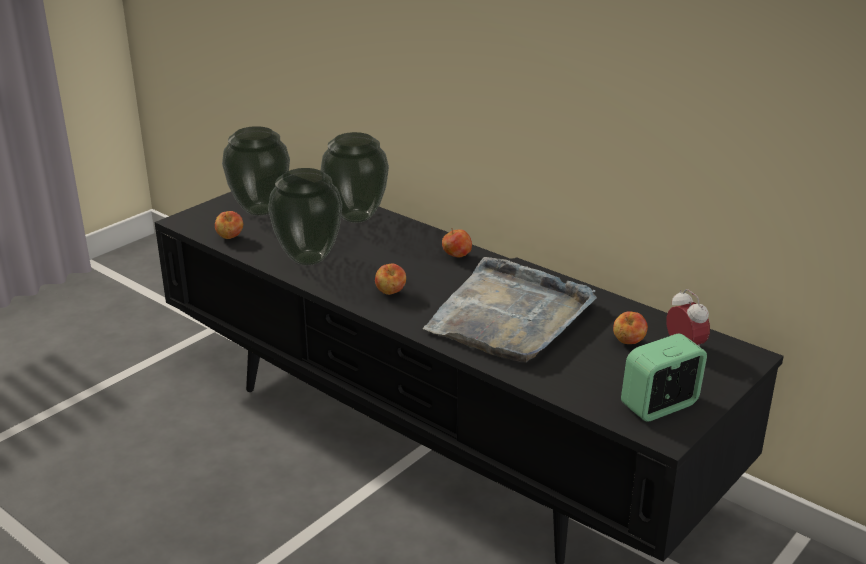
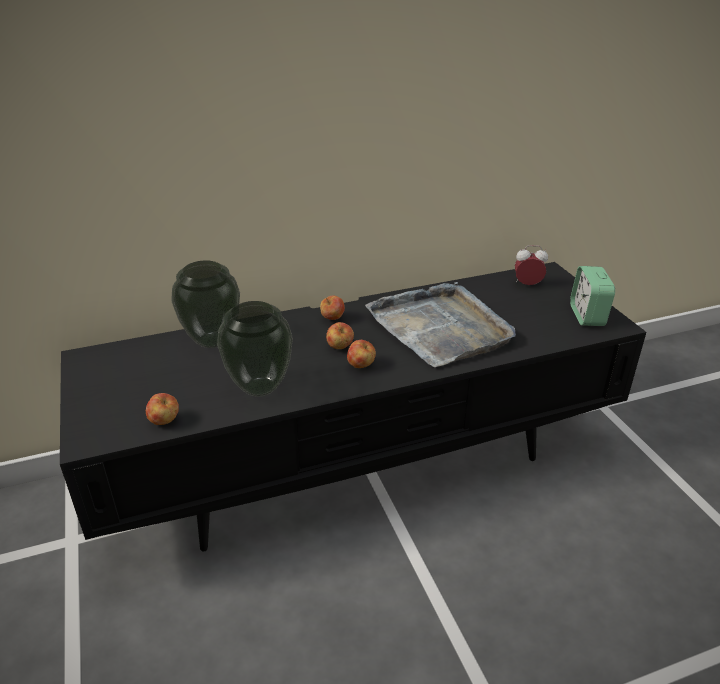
camera: 60 degrees left, 5 degrees up
vase [222,126,290,216] -> none
apple [613,311,648,344] -> apple moved to [326,322,354,349]

